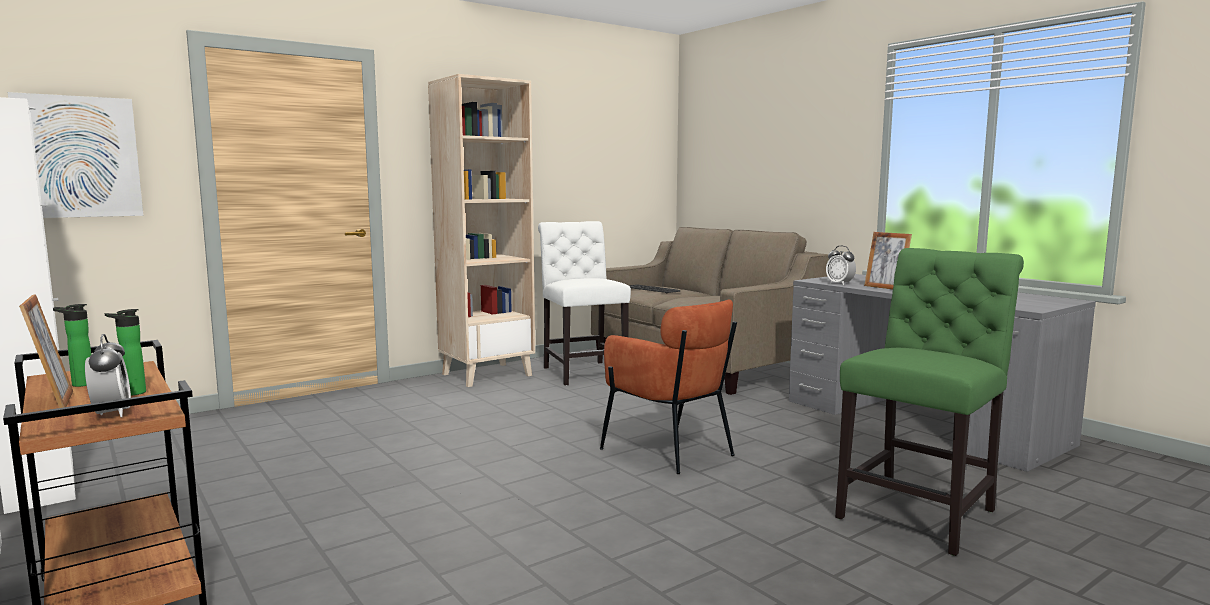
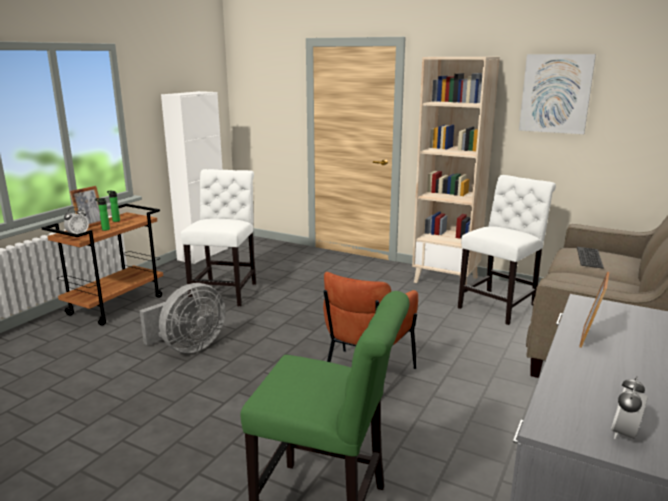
camera: 65 degrees right, 10 degrees up
picture [8,92,143,218] -> picture moved to [519,54,596,134]
alarm clock [826,246,856,285] -> alarm clock moved to [611,376,648,439]
none -> grey fan [140,283,226,353]
none -> white chair [181,169,256,307]

